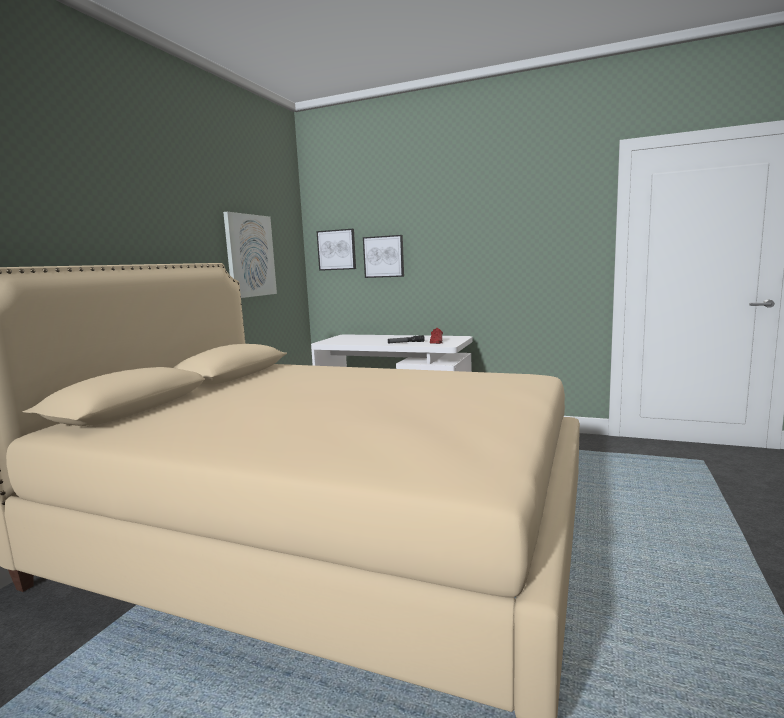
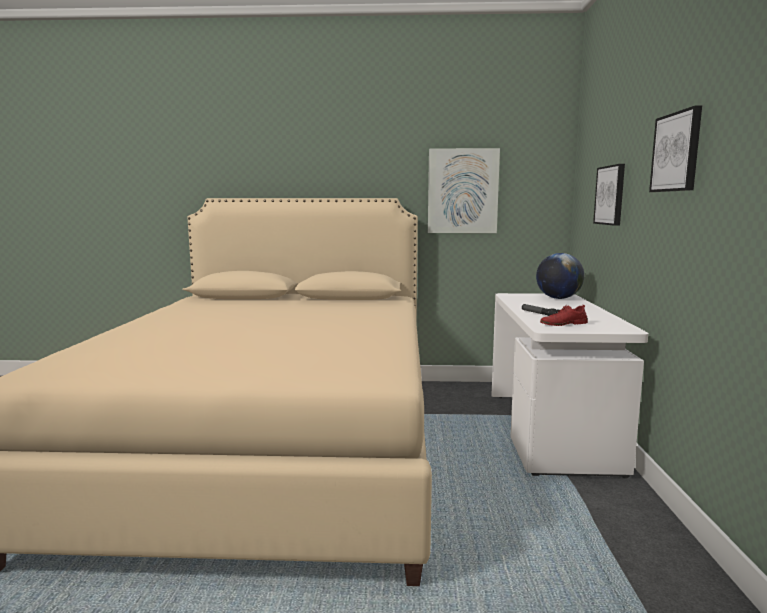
camera: 70 degrees right, 0 degrees up
picture [317,229,356,271] -> picture moved to [649,106,702,192]
none -> globe [536,253,584,299]

